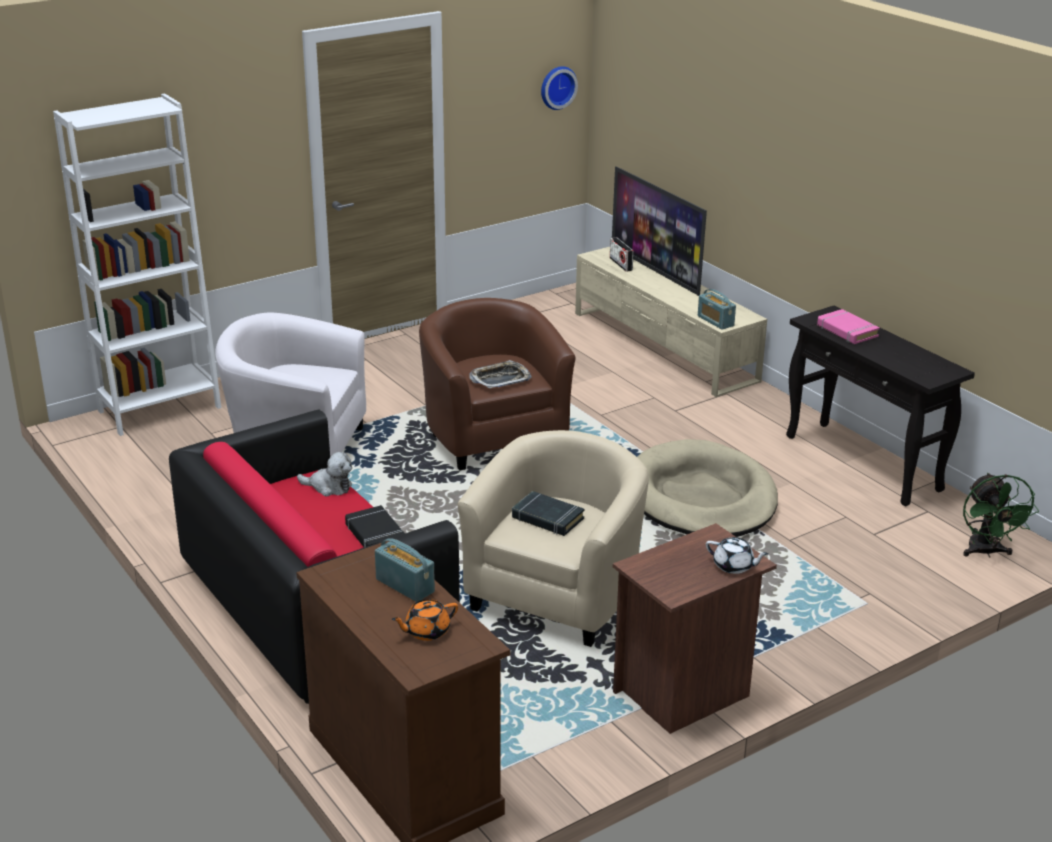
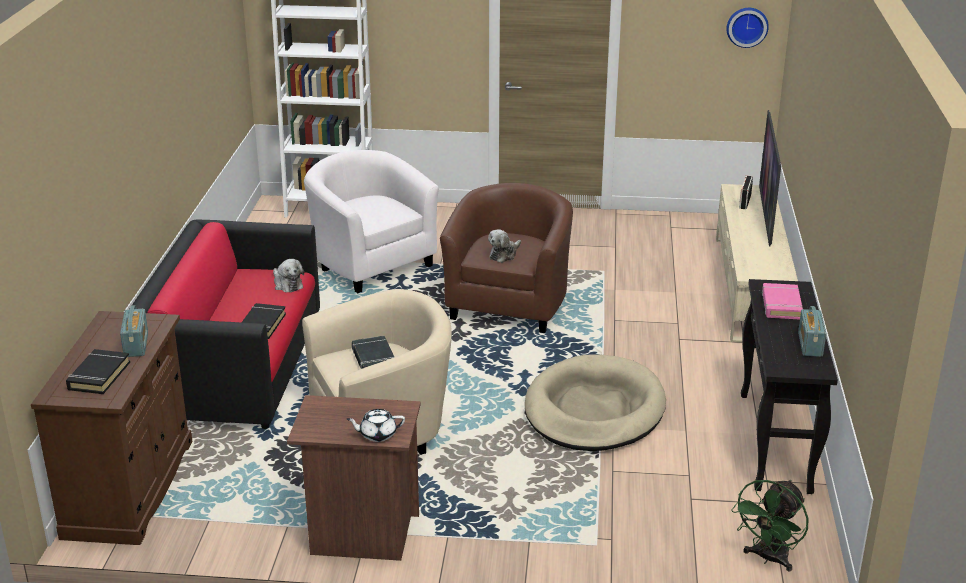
camera: 40 degrees right, 0 degrees up
orange teapot [392,599,458,641] -> black book [66,349,130,394]
tray [469,360,532,389] -> plush toy [488,229,521,263]
radio [698,289,736,330] -> radio moved to [798,306,826,357]
white teapot [706,537,768,574] -> white teapot turned 105 degrees clockwise [347,409,405,442]

